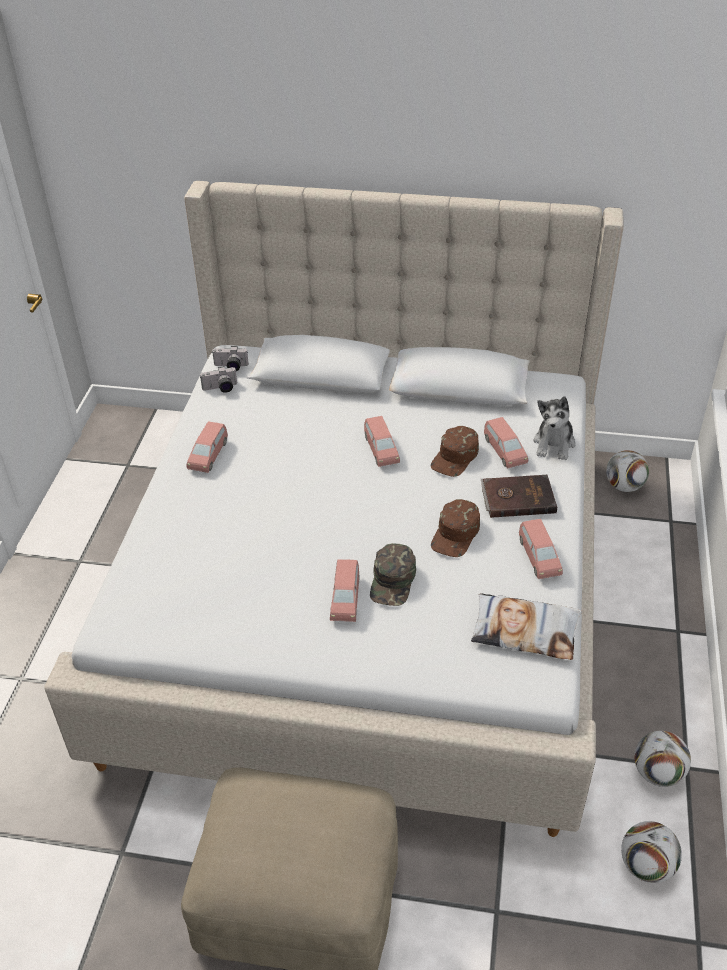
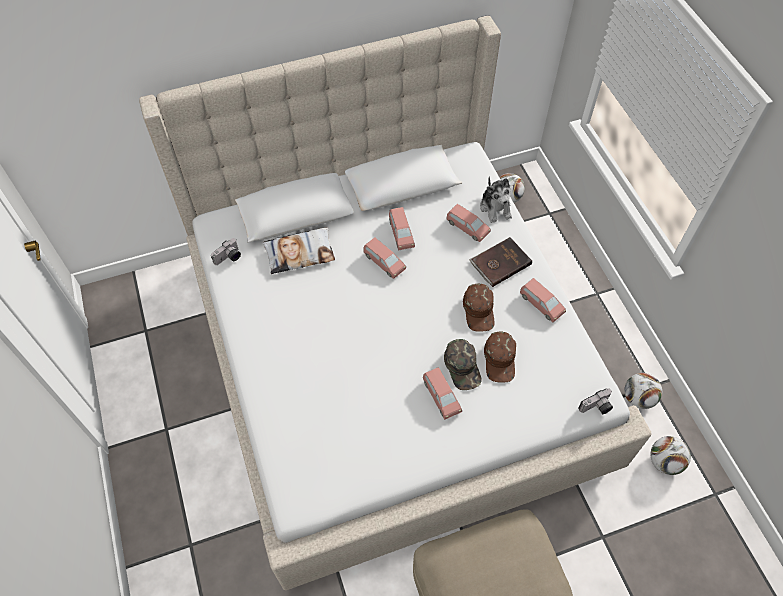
camera: 30 degrees left, 15 degrees up
pink toy car [187,421,228,473] -> pink toy car moved to [389,207,415,250]
camera [212,346,249,371] -> camera moved to [578,388,613,414]
brown cap [431,426,479,477] -> brown cap moved to [484,331,516,383]
pillow [471,593,582,660] -> pillow moved to [262,228,335,274]

